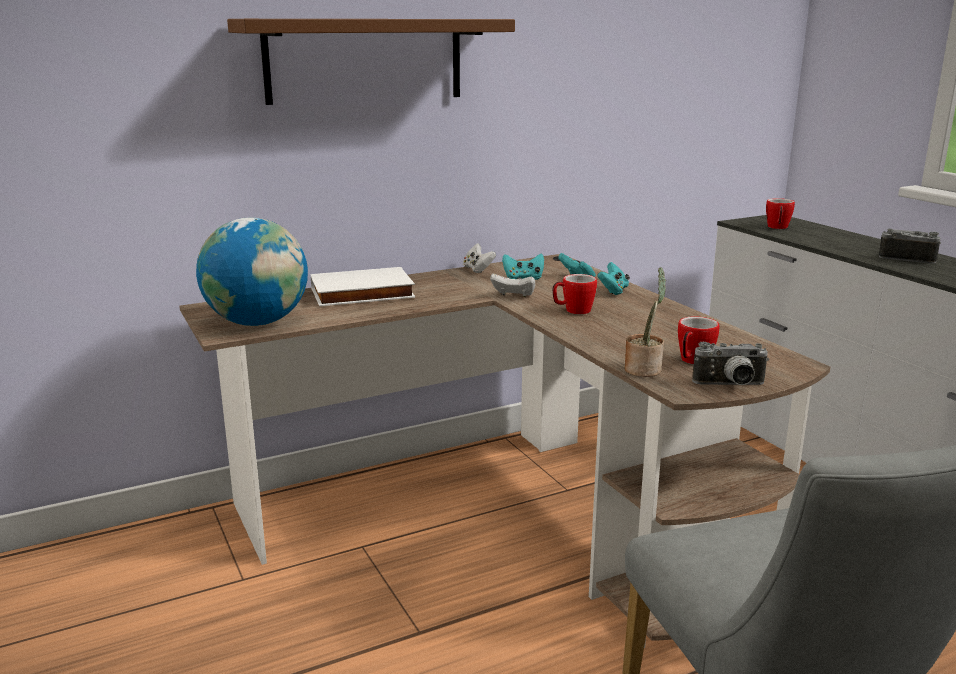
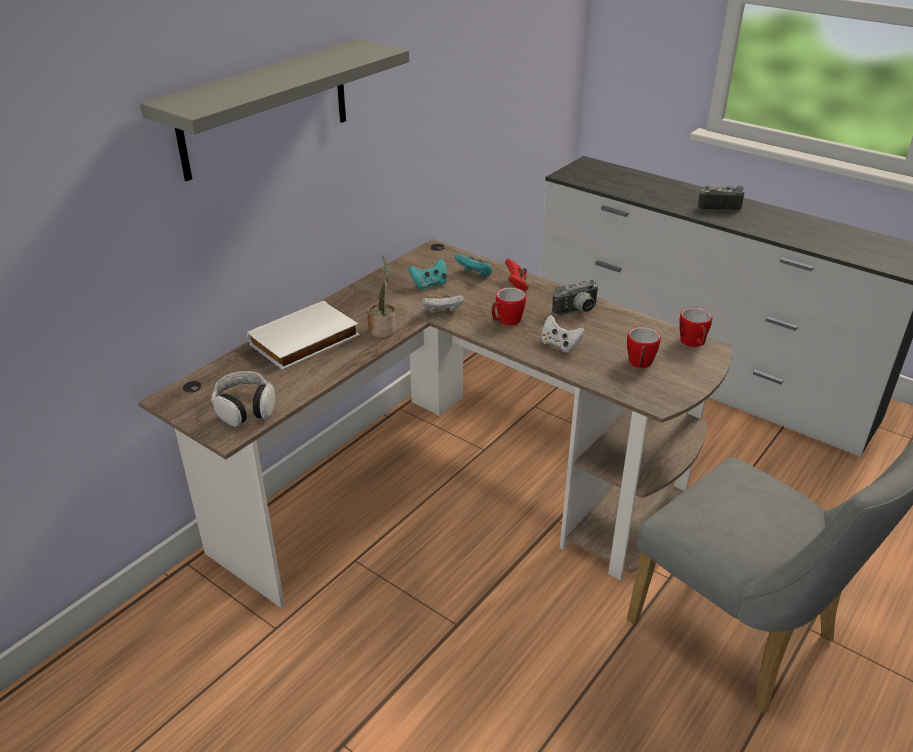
camera: 25 degrees left, 15 degrees up
globe [196,217,308,326] -> headphones [211,371,276,427]
brown shelf [227,19,515,105] -> grey shelf [140,39,409,181]
white game controller [463,243,496,273] -> white game controller moved to [541,315,585,353]
turquoise game controller [597,262,630,295] -> red game controller [505,259,529,291]
potted plant [625,267,666,377] -> potted plant moved to [367,255,396,338]
camera [692,342,769,385] -> camera moved to [552,280,598,316]
mug [766,198,795,229] -> mug moved to [679,307,713,347]

